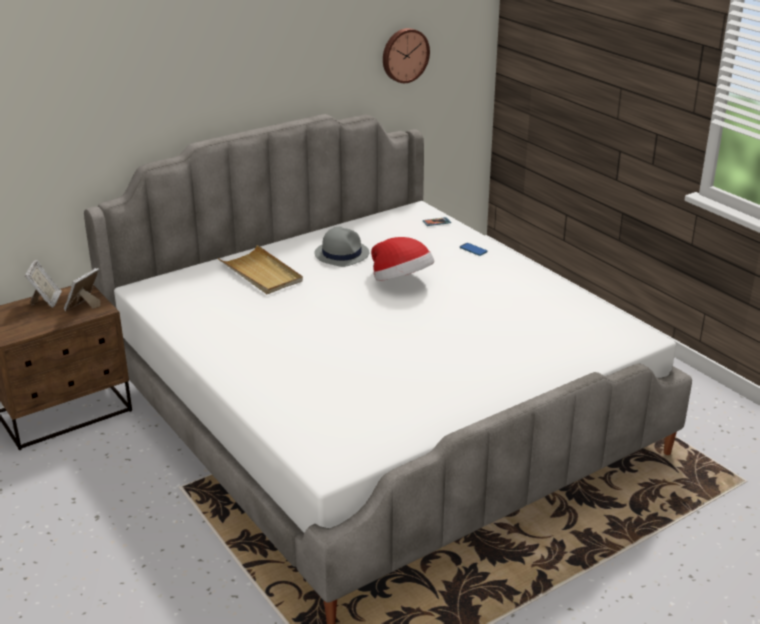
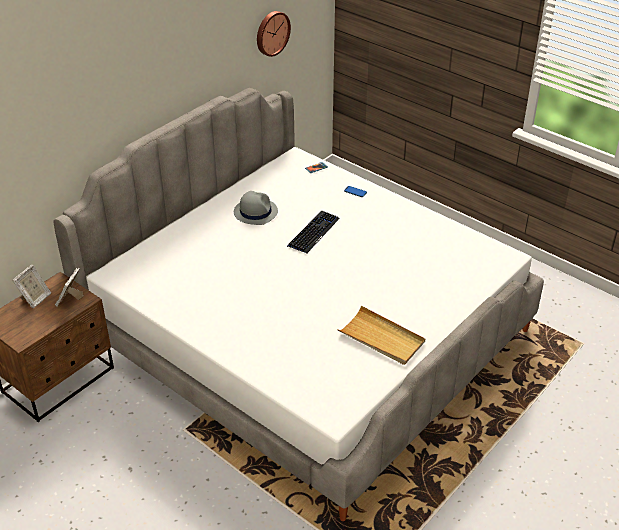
camera: 15 degrees left, 10 degrees up
picture frame [25,260,62,308] -> picture frame turned 45 degrees clockwise [12,264,51,308]
beige tray [218,245,303,294] -> beige tray moved to [337,306,425,365]
hat [371,237,434,281] -> keyboard [287,211,340,254]

